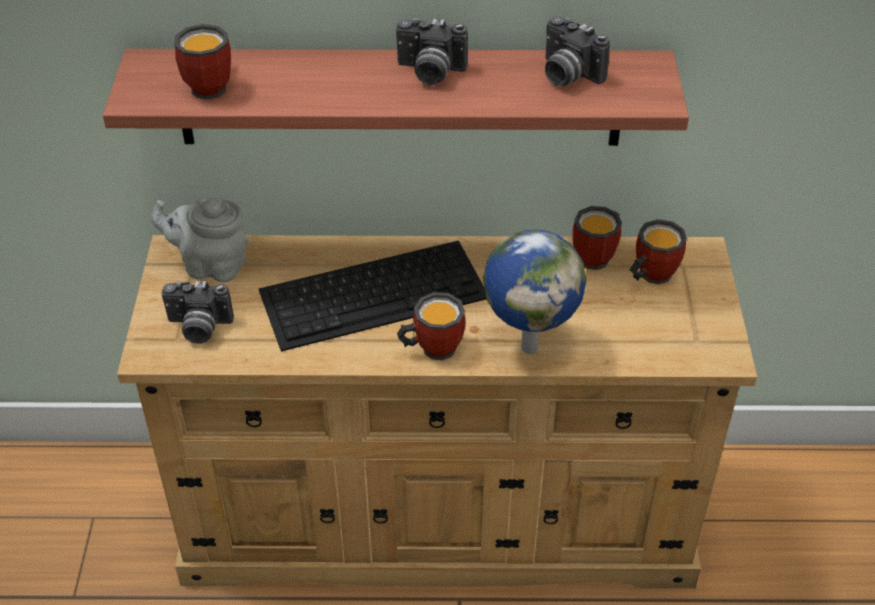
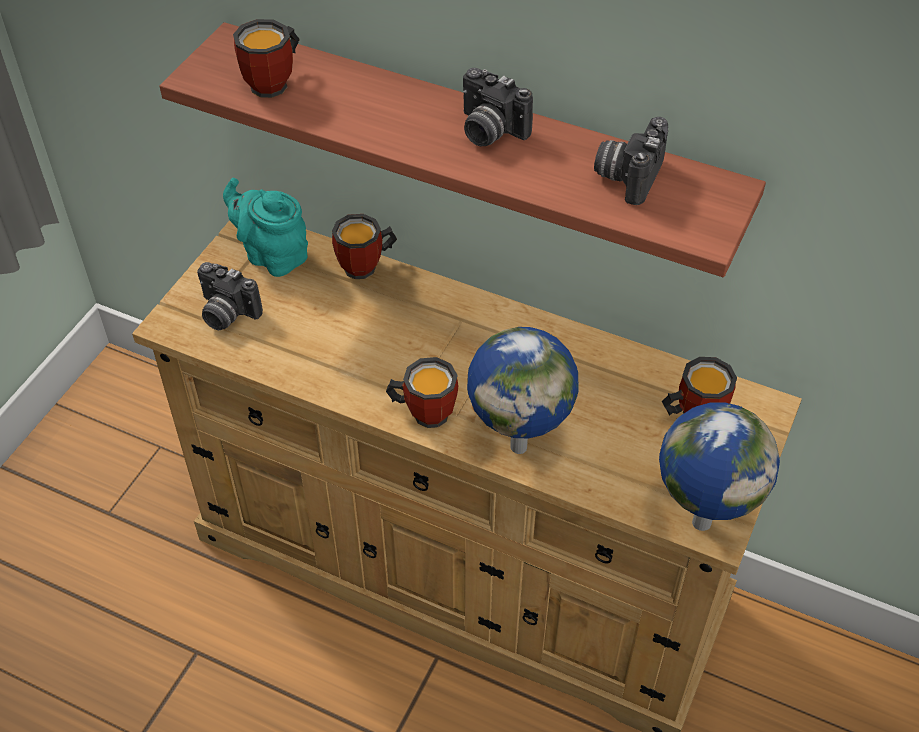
camera: 25 degrees right, 5 degrees up
grey teapot [151,198,248,283] -> turquoise teapot [223,178,308,277]
keyboard [259,240,486,352] -> none
camera [545,16,610,86] -> camera turned 45 degrees clockwise [594,117,668,205]
mug [572,206,622,270] -> mug moved to [332,214,397,279]
none -> globe [659,402,780,531]

